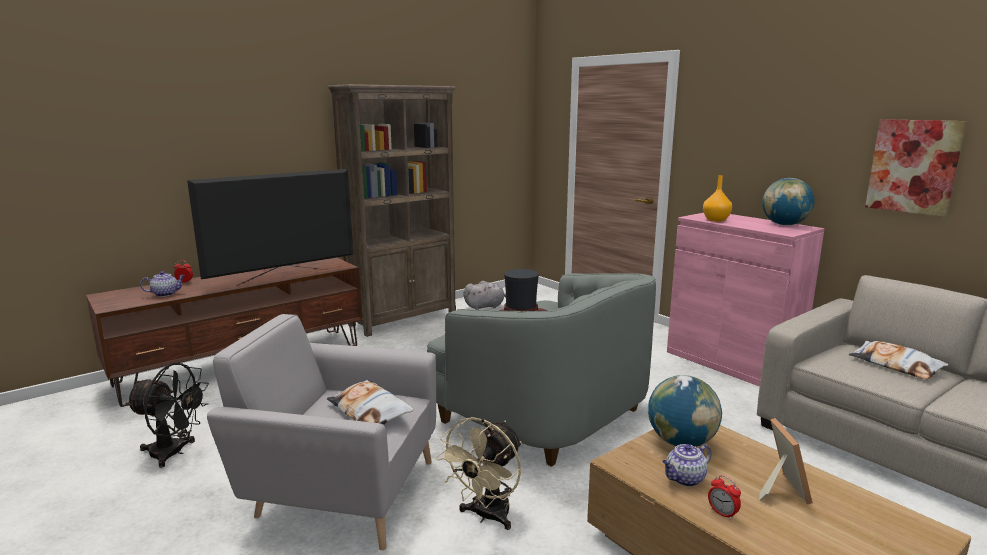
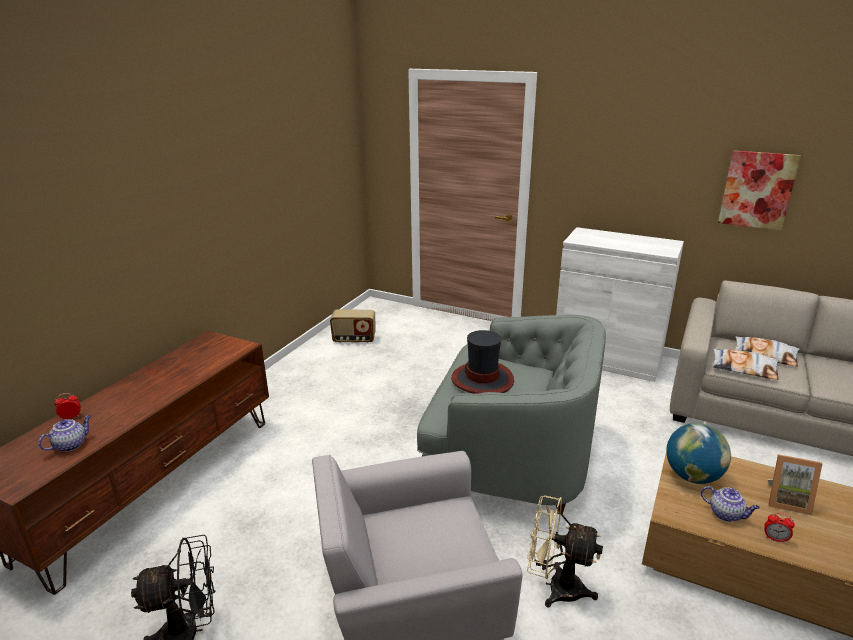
camera: 25 degrees left, 10 degrees up
television [187,169,353,286] -> none
pillow [327,380,414,424] -> pillow moved to [713,349,779,380]
brown bookcase [328,84,456,337] -> none
beige fan [436,417,521,530] -> beige fan turned 105 degrees clockwise [527,495,603,608]
grey plush toy [463,281,506,310] -> radio [330,310,376,343]
teapot [662,444,711,487] -> teapot turned 90 degrees counterclockwise [701,486,760,522]
pink cabinet [667,213,825,387] -> white cabinet [556,227,684,382]
orange vase [703,175,732,222] -> none
picture frame [759,418,812,505] -> picture frame turned 135 degrees clockwise [768,454,822,515]
globe [762,178,815,225] -> none

